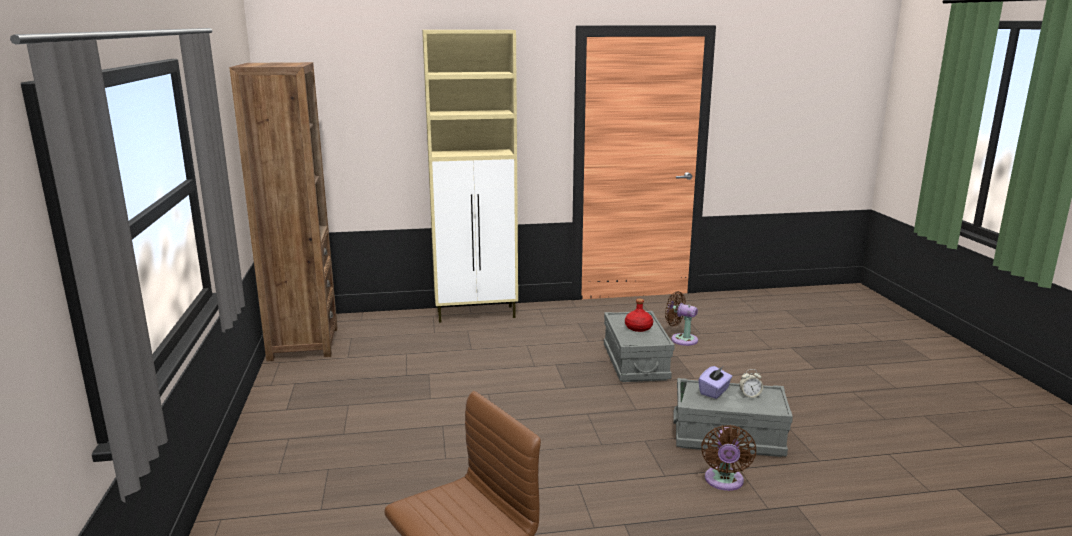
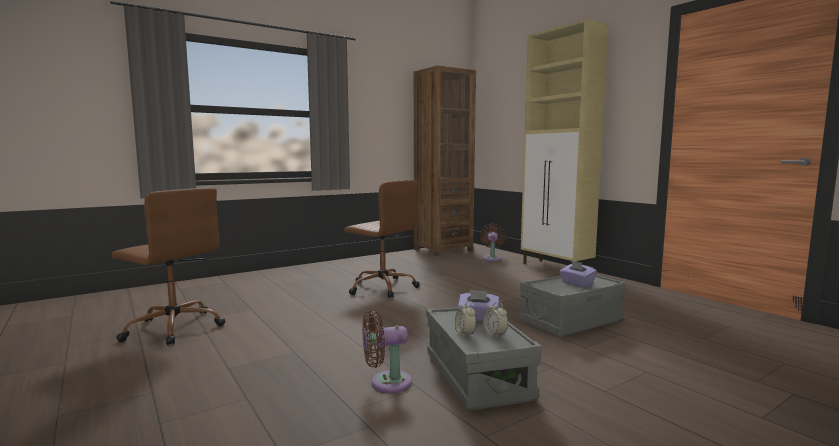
camera: 65 degrees right, 10 degrees down
red bottle [625,299,653,332] -> purple tissue box [560,260,597,287]
brown fan [665,291,698,346] -> brown fan moved to [480,224,505,261]
none -> brown office chair [344,180,420,298]
none -> alarm clock [455,301,476,337]

